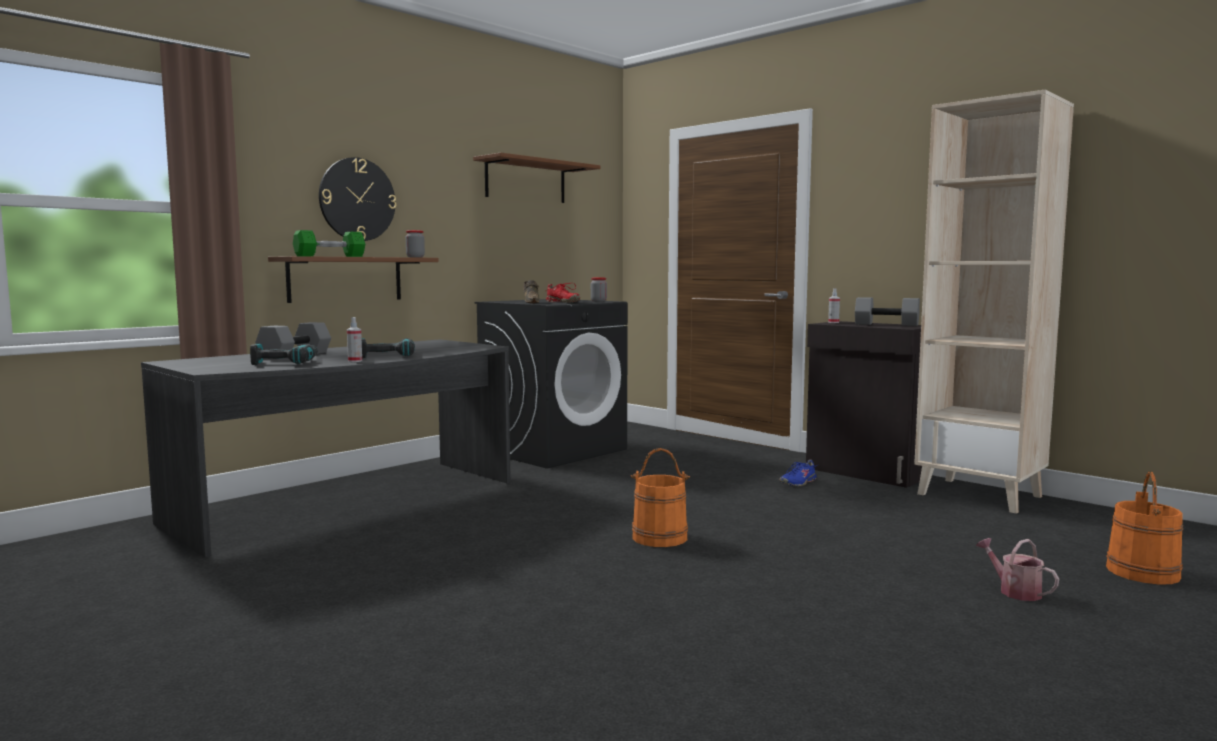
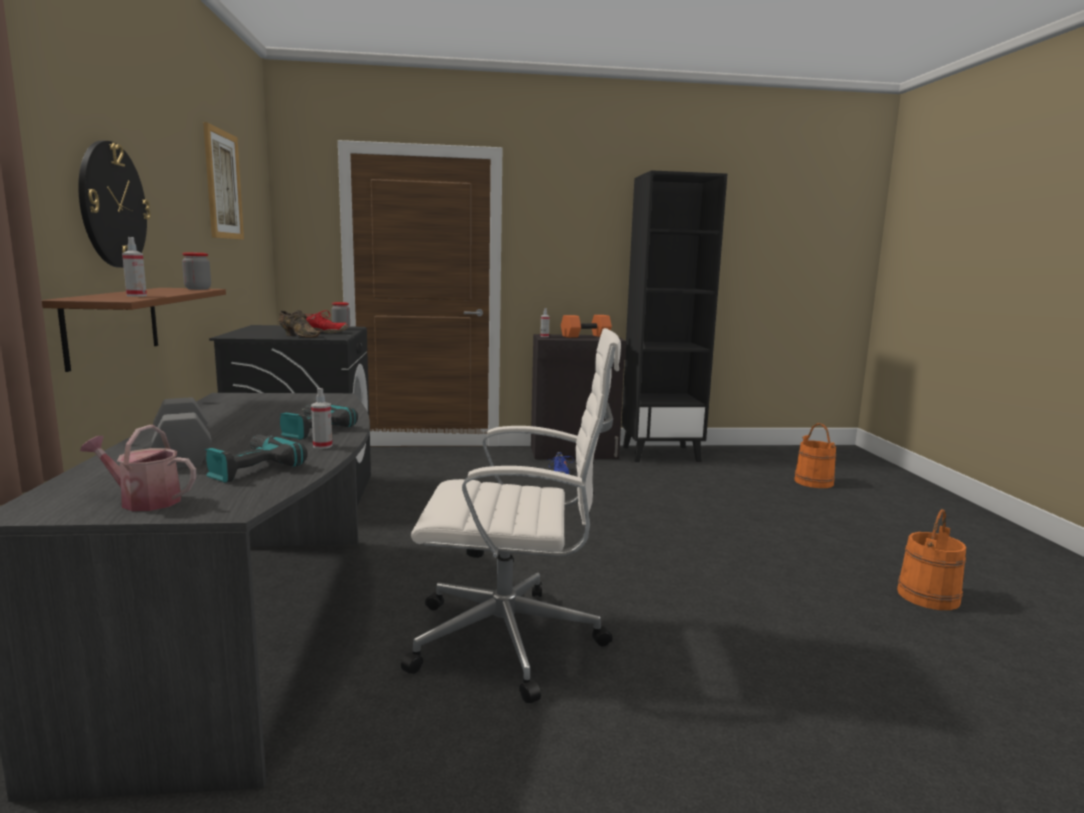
camera: 50 degrees left, 5 degrees up
green dumbbell [293,230,365,257] -> spray bottle [122,237,147,297]
brown shelf [473,152,601,203] -> picture [203,122,244,240]
orange bucket [631,448,690,547] -> orange bucket moved to [897,509,966,610]
grey dumbbell [855,297,920,326] -> orange dumbbell [561,315,612,338]
beige bookcase [914,89,1074,514] -> black bookcase [621,170,727,462]
watering can [976,538,1059,601] -> watering can moved to [80,425,196,511]
none -> white office chair [401,328,621,703]

